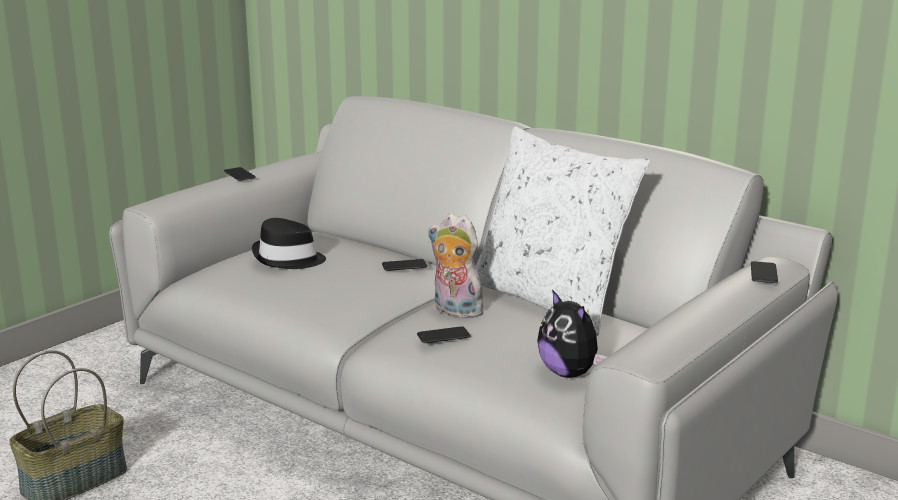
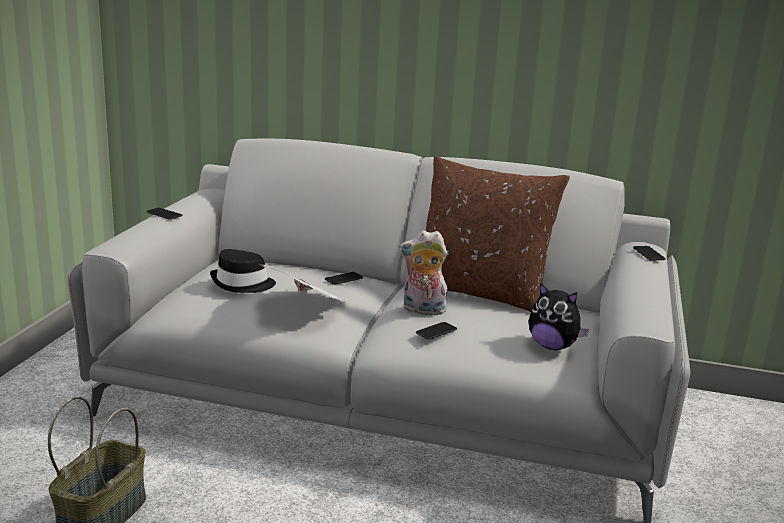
camera: 25 degrees left, 0 degrees up
white pillow [476,126,650,336] -> brown pillow [426,156,570,312]
none -> newspaper [263,265,350,301]

